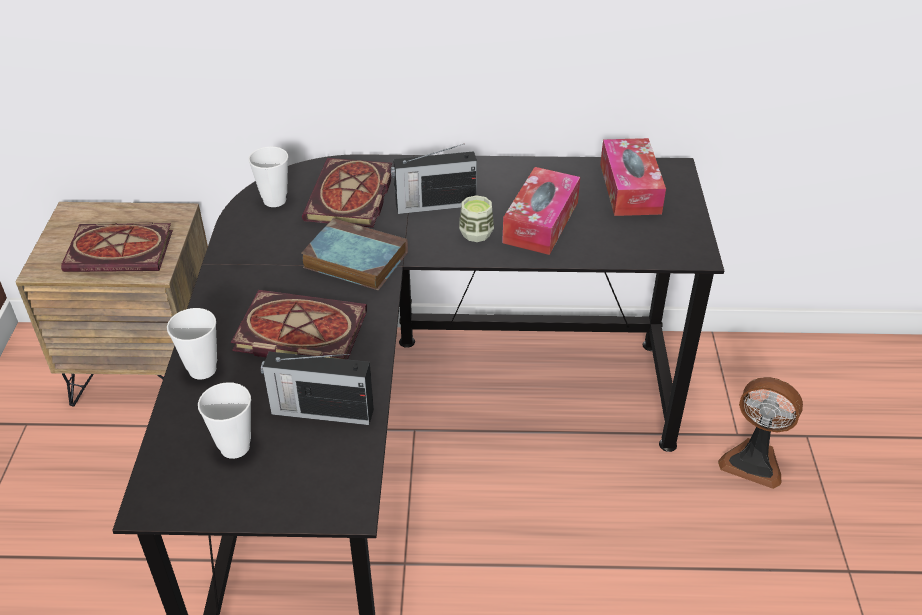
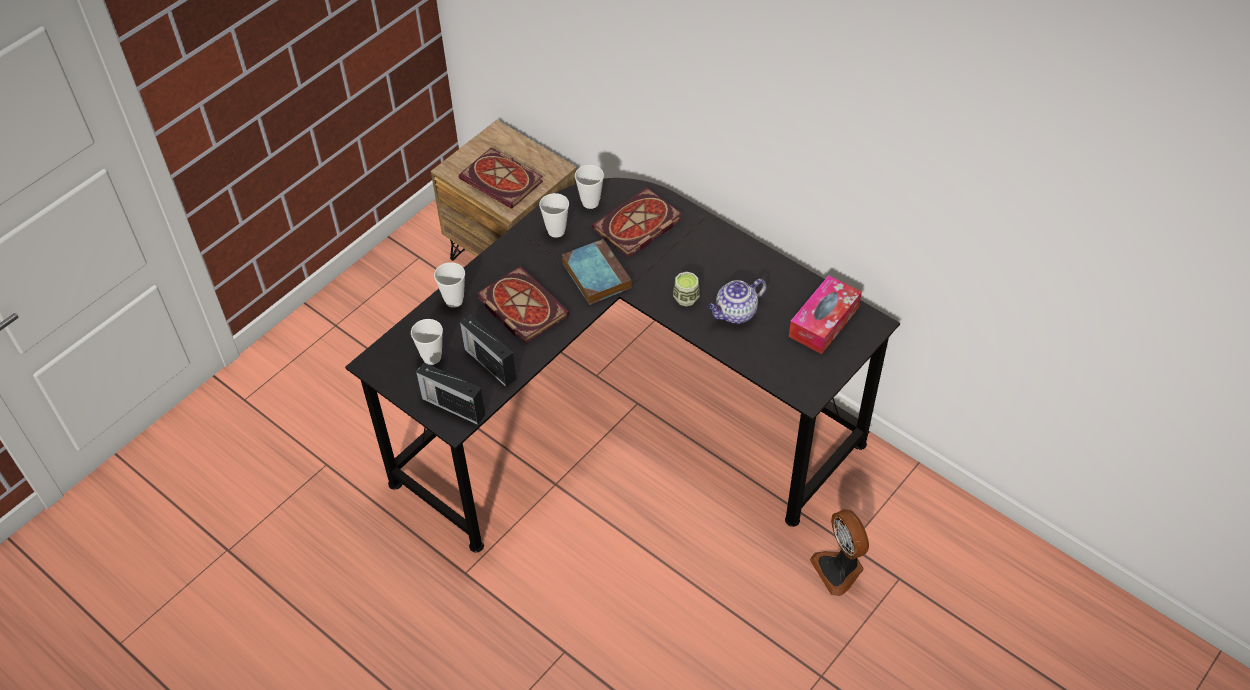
camera: 40 degrees right, 10 degrees up
radio [391,144,477,214] -> radio moved to [416,362,485,425]
tissue box [502,167,580,255] -> teapot [708,279,766,324]
none -> cup [539,193,569,238]

